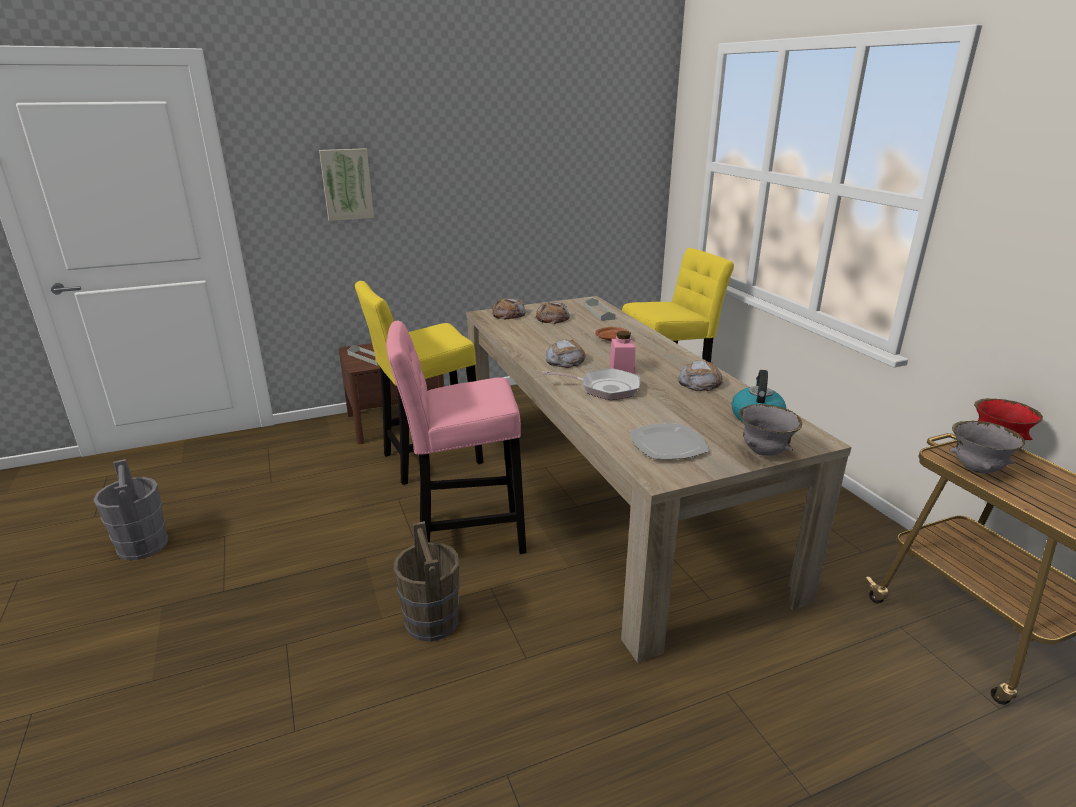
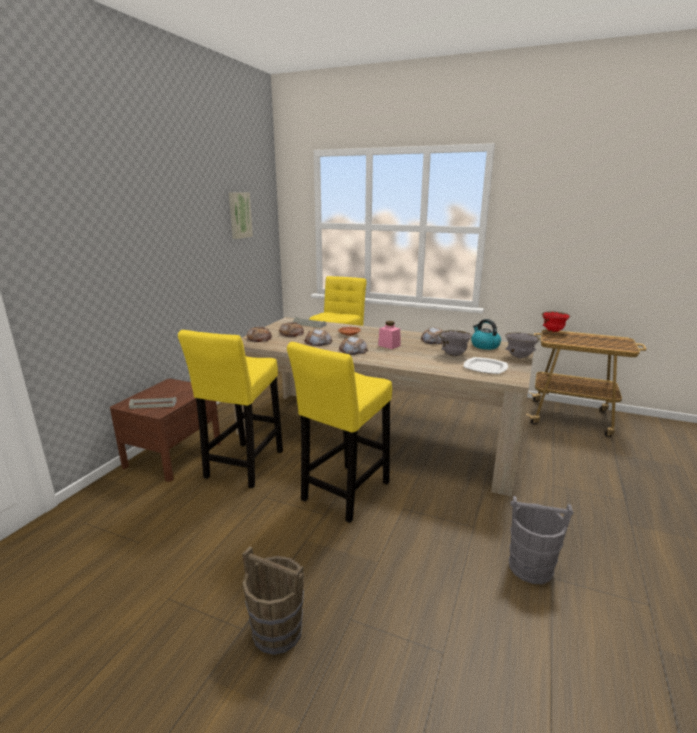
camera: 45 degrees left, 5 degrees down
grey bucket [93,459,169,560] -> grey bucket moved to [509,496,573,584]
picture [319,148,374,221] -> picture moved to [229,192,253,239]
pink stool [386,321,527,554] -> yellow stool [287,342,392,523]
brown bucket [394,521,459,642] -> brown bucket moved to [242,546,304,655]
frying pan [542,368,640,400] -> none
grey bowl [949,421,1025,473] -> grey bowl moved to [439,330,472,356]
none -> bread [304,329,333,346]

